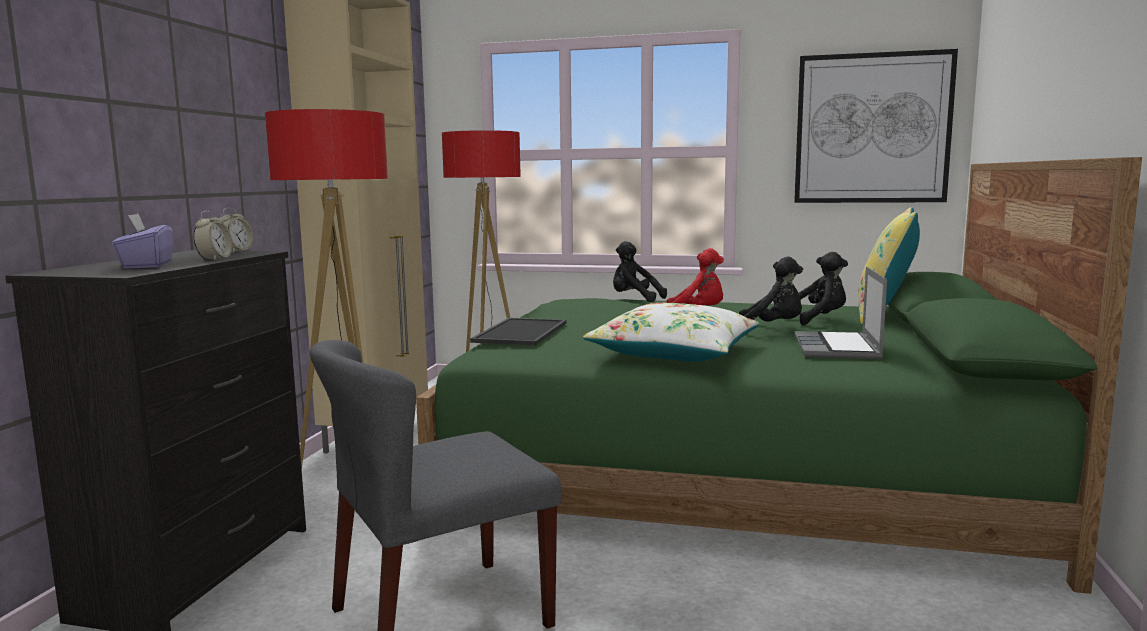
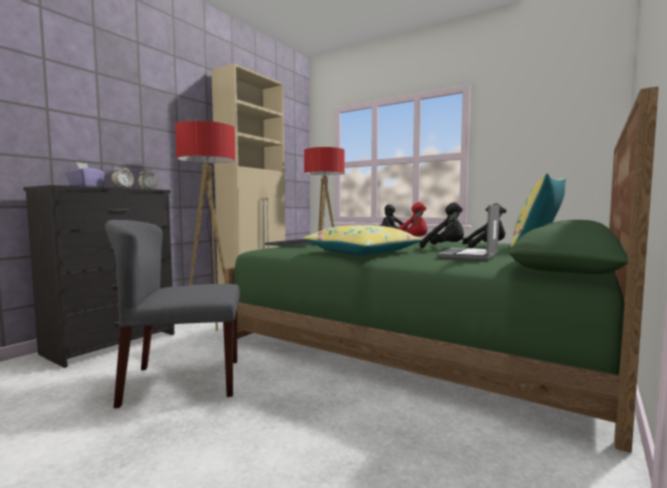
camera: 20 degrees right, 5 degrees down
white pillow [583,303,759,362] -> yellow pillow [303,225,423,255]
picture [794,49,958,203] -> none

